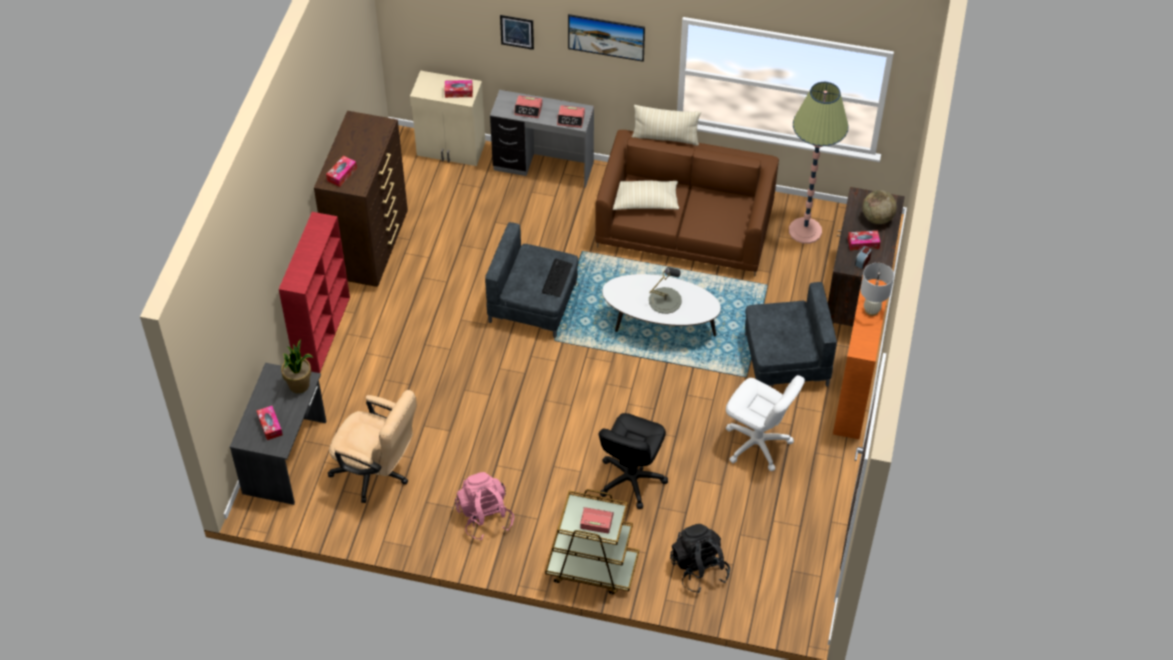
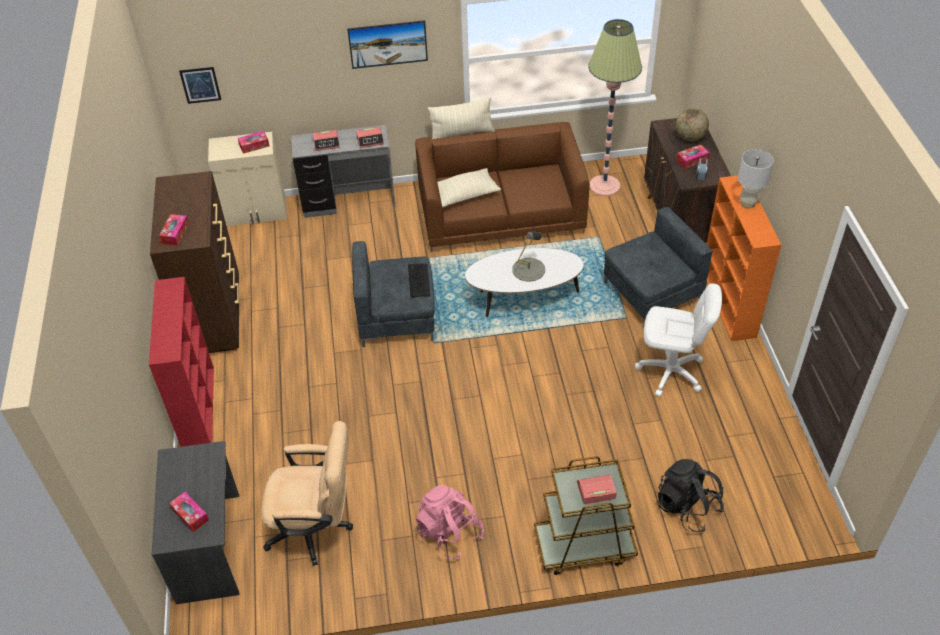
camera: 20 degrees left, 5 degrees down
potted plant [281,340,313,393] -> none
picture [500,15,534,50] -> picture moved to [179,67,221,104]
black office chair [599,413,668,509] -> none

